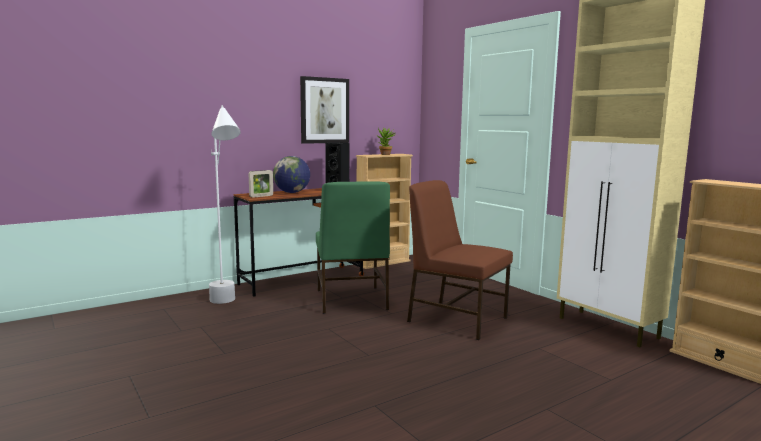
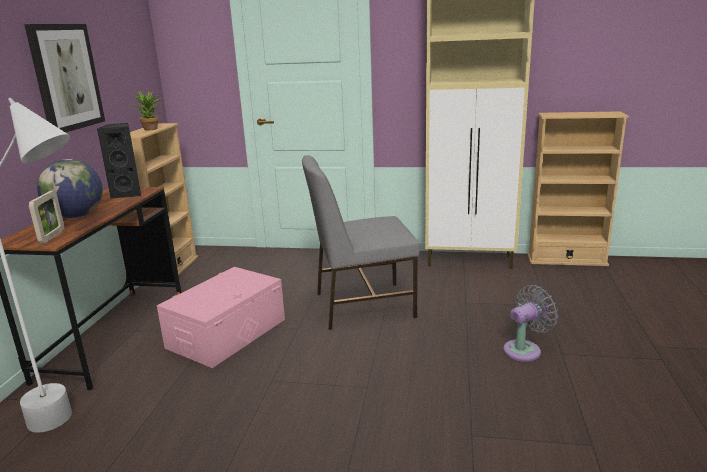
camera: 45 degrees left, 10 degrees up
green chair [316,181,390,314] -> pink storage box [157,267,285,368]
brown chair [407,180,513,340] -> grey chair [302,155,420,330]
none -> grey fan [503,285,558,361]

